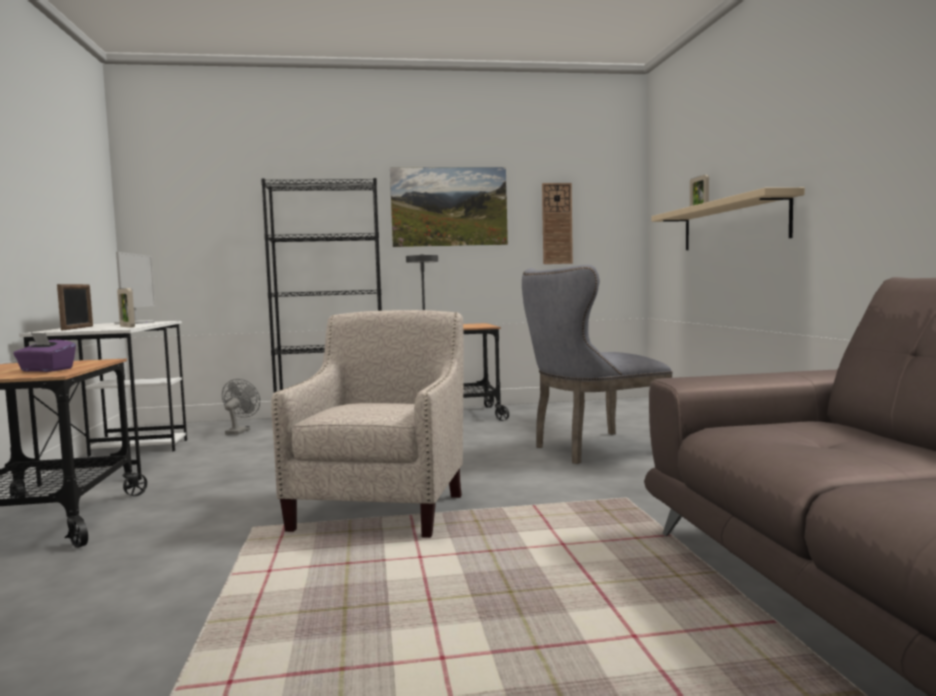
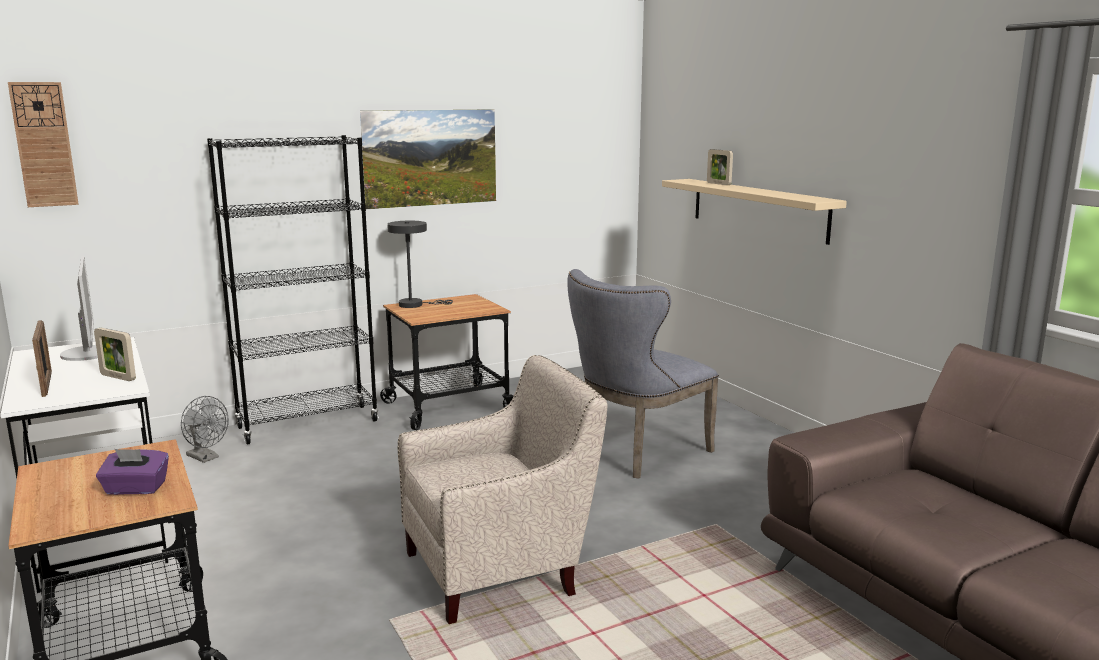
camera: 20 degrees left, 10 degrees up
grey fan [222,379,260,435] -> grey fan turned 135 degrees clockwise [181,396,229,463]
beige armchair [271,310,464,538] -> beige armchair turned 75 degrees clockwise [398,355,608,624]
wall clock [542,183,573,264] -> wall clock moved to [8,82,79,207]

